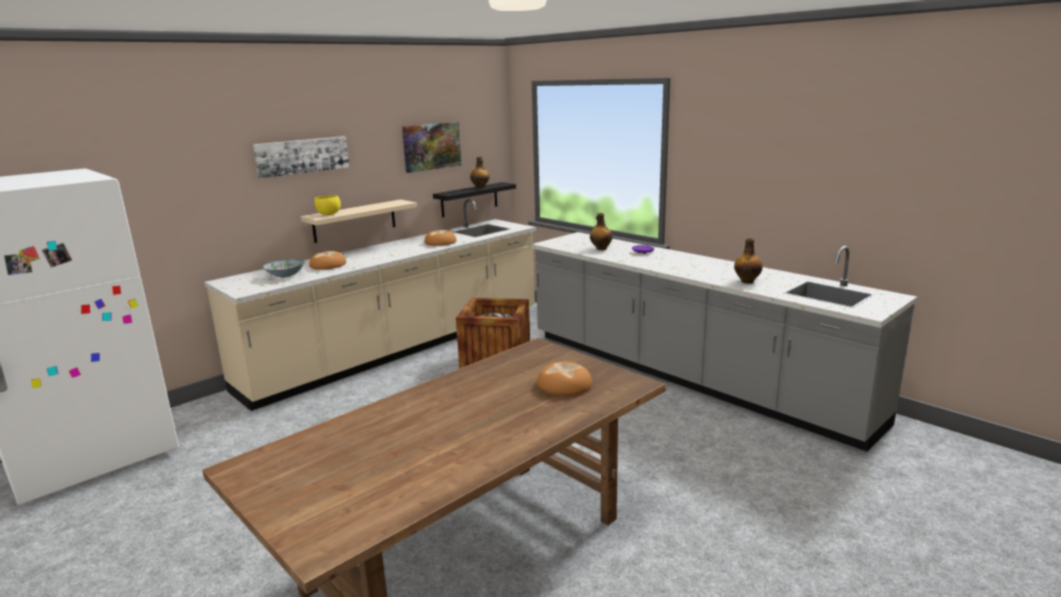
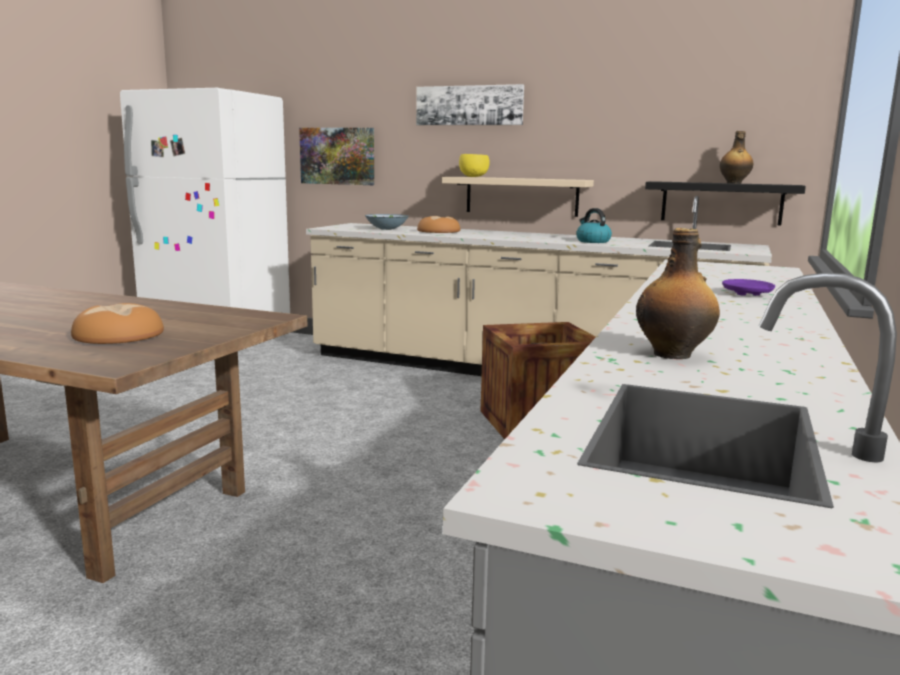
camera: 65 degrees right, 5 degrees down
picture [402,122,461,173] -> picture moved to [299,128,374,185]
bread [424,230,457,246] -> kettle [576,208,612,243]
bottle [590,213,613,250] -> none

